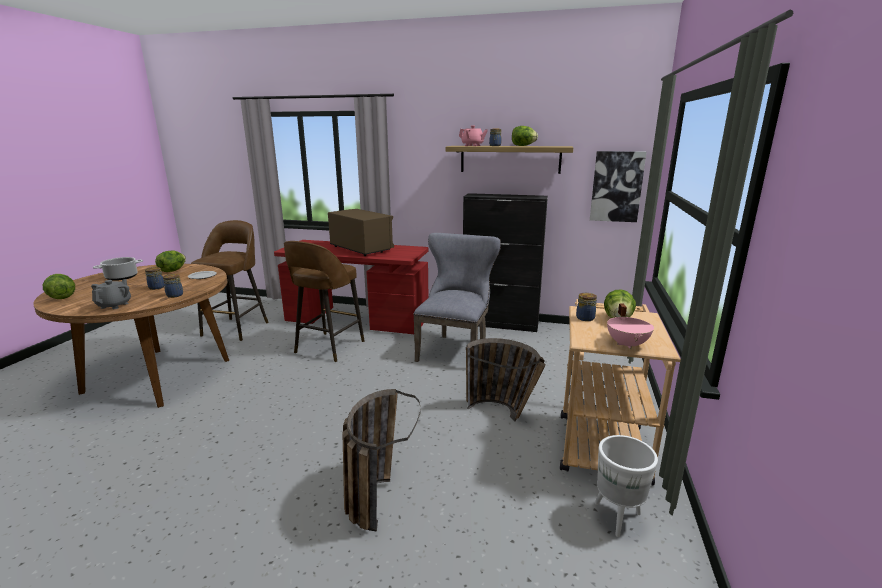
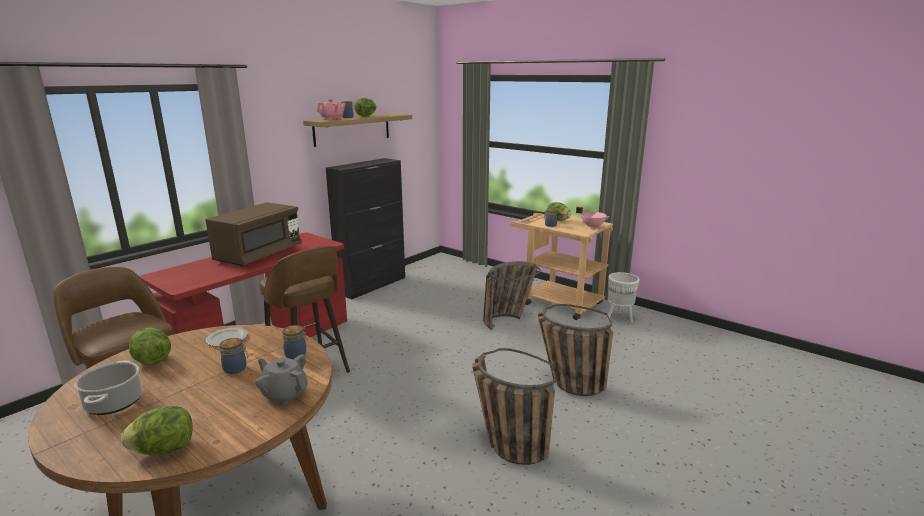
camera: 65 degrees left, 0 degrees up
brown microwave [328,209,394,256] -> brown microwave turned 135 degrees clockwise [206,202,302,266]
grey chair [413,233,501,362] -> none
picture [590,151,647,222] -> none
none -> basket [472,348,555,465]

